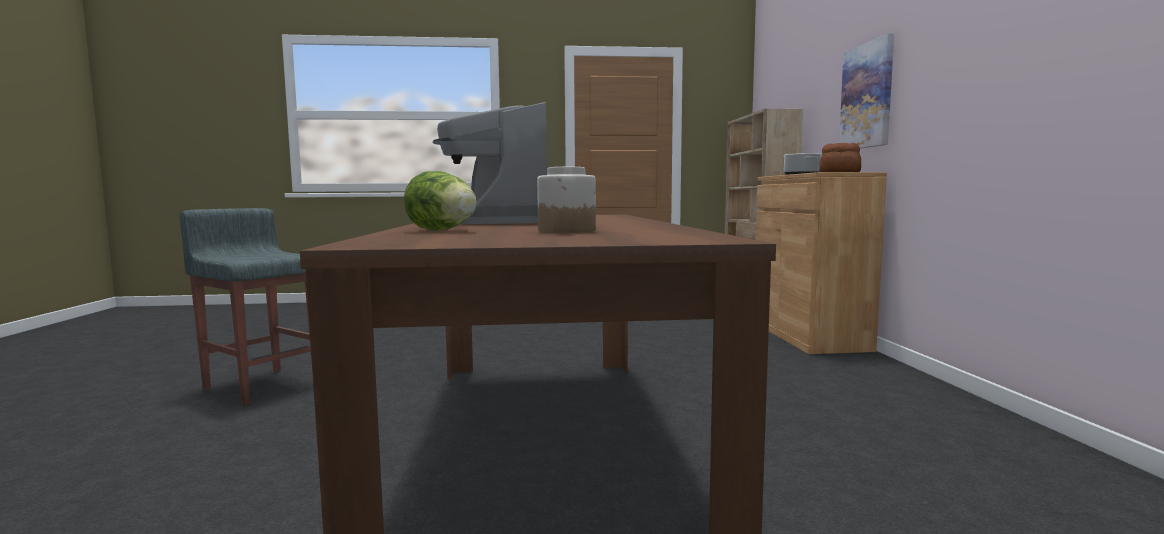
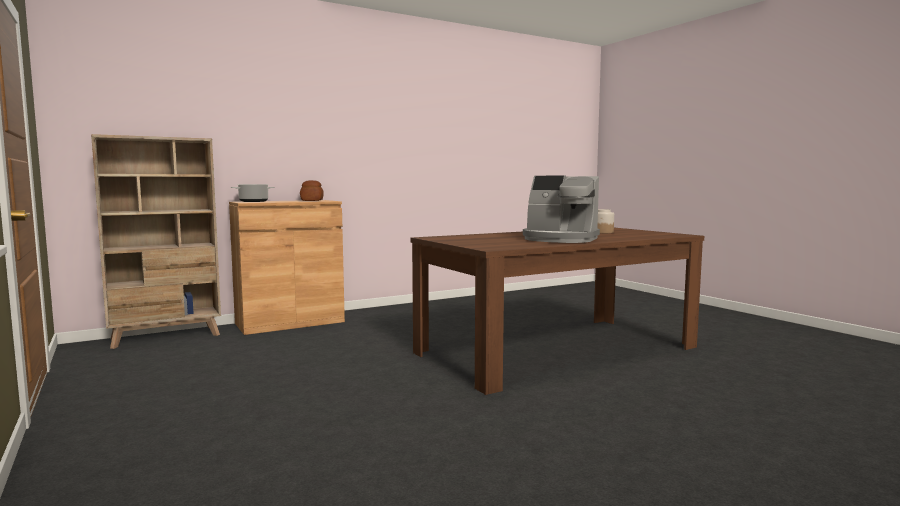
camera: 115 degrees left, 0 degrees up
grey stool [179,208,312,405] -> none
lettuce [403,171,477,231] -> none
coffee machine [433,102,547,224] -> coffee machine turned 60 degrees clockwise [523,176,600,243]
picture [839,33,894,149] -> none

